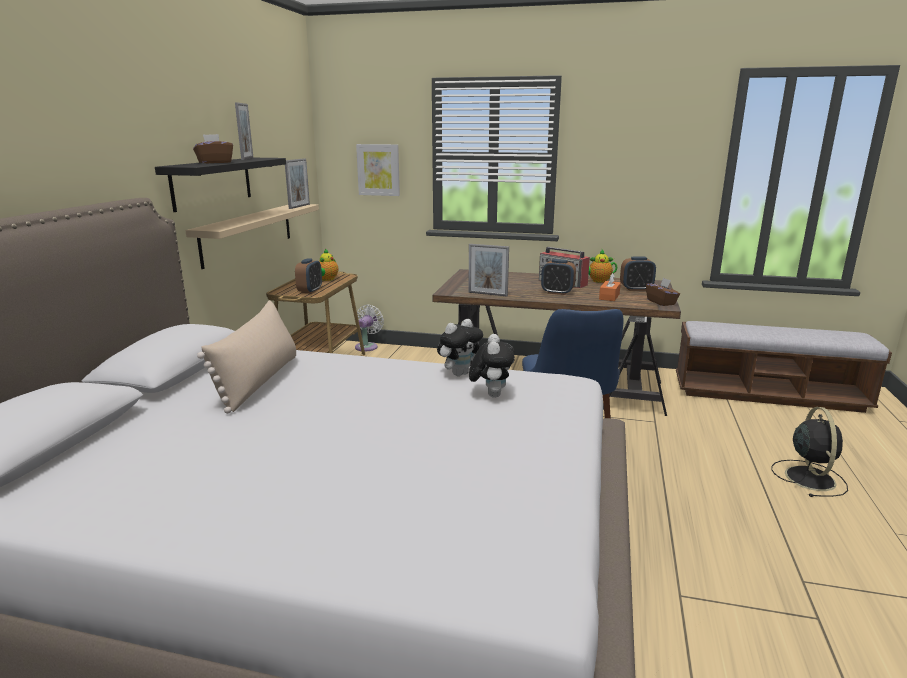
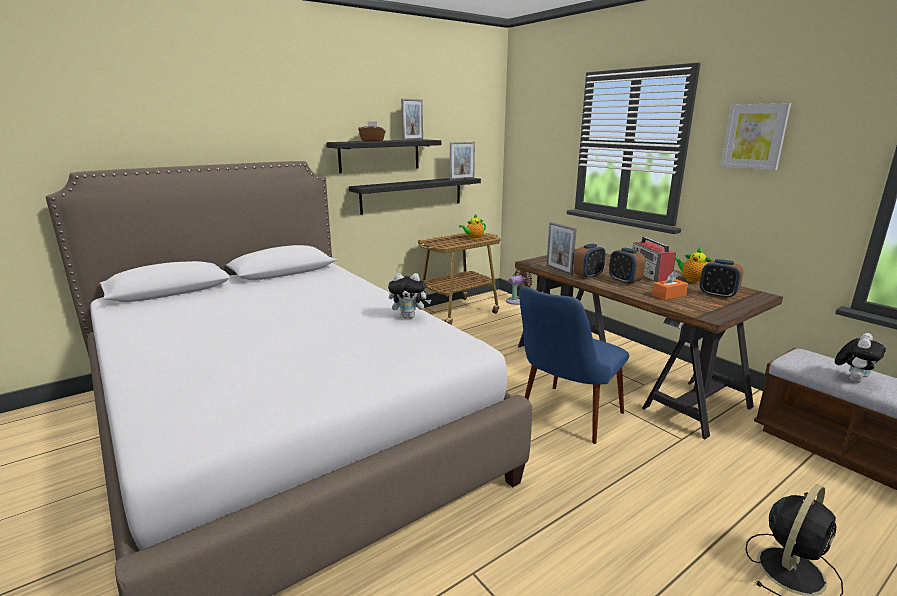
camera: 40 degrees right, 0 degrees up
beige shelf [185,204,319,269] -> black shelf [349,178,481,215]
beige pillow [197,300,296,414] -> none
alarm clock [295,258,322,294] -> alarm clock moved to [574,244,606,279]
white fan [355,305,384,351] -> brown fan [506,269,532,305]
picture [356,144,400,196] -> picture moved to [721,103,791,170]
plush toy [469,334,515,398] -> plush toy moved to [835,333,886,383]
brown tissue box [646,277,680,306] -> none

